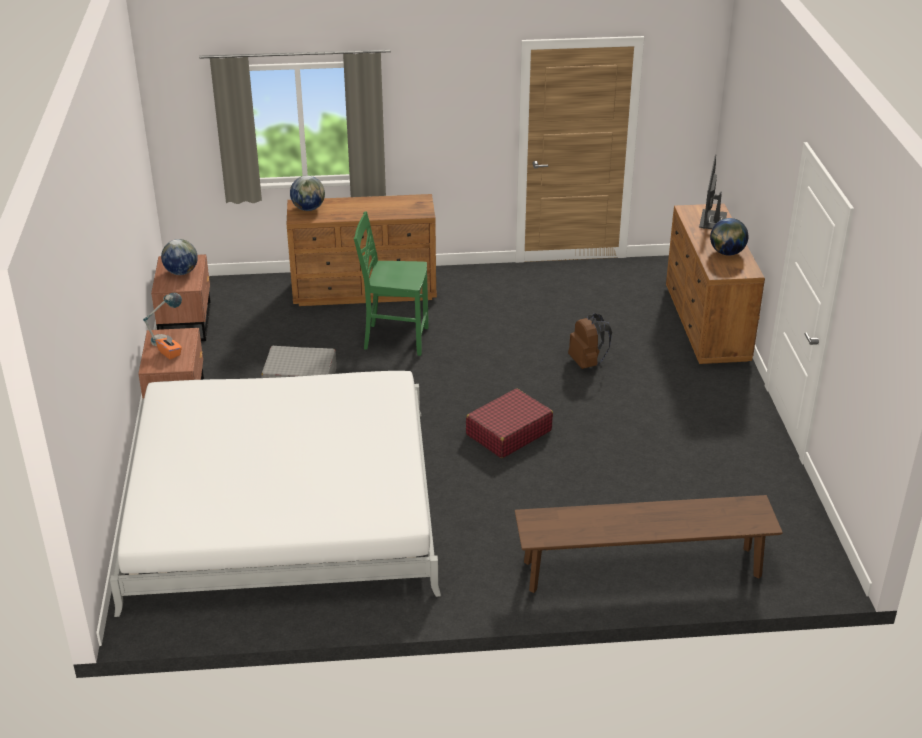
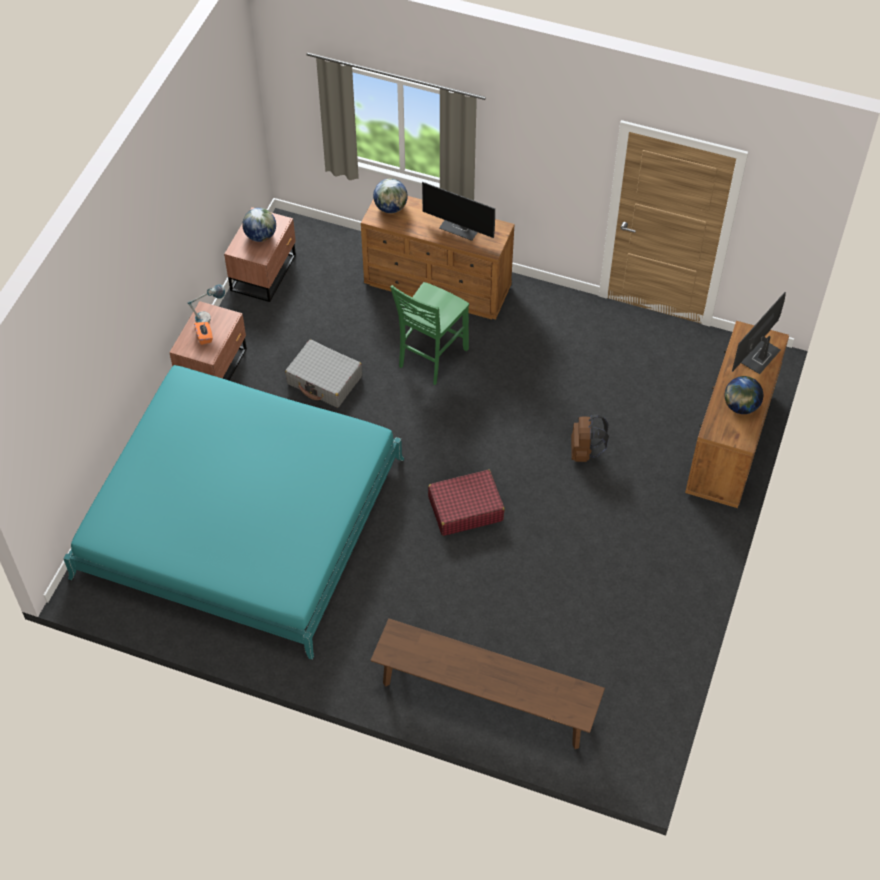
camera: 25 degrees right, 20 degrees up
white bed [110,371,441,617] -> turquoise bed [63,365,404,660]
green chair [354,212,429,356] -> green chair turned 90 degrees counterclockwise [390,282,469,385]
none -> monitor [422,182,495,241]

